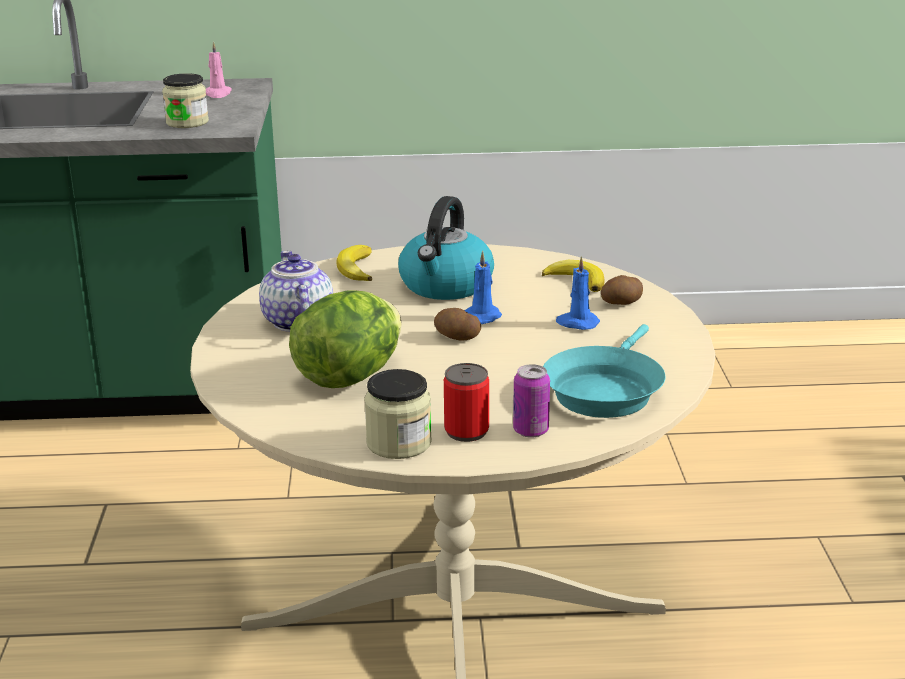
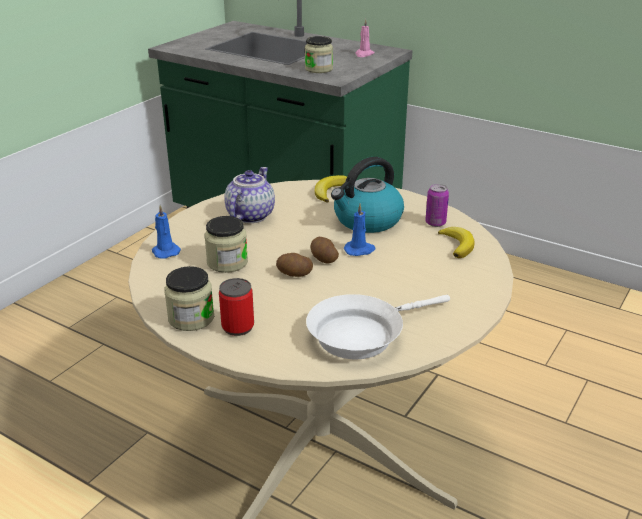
camera: 35 degrees right, 5 degrees up
lettuce [289,290,402,388] -> jar [205,216,248,273]
can [513,364,550,438] -> can moved to [425,184,449,227]
turquoise frying pan [543,324,665,418] -> white frying pan [306,294,450,360]
blue candle [556,256,600,330] -> blue candle moved to [152,205,181,259]
potato [601,275,643,305] -> potato moved to [276,253,313,277]

